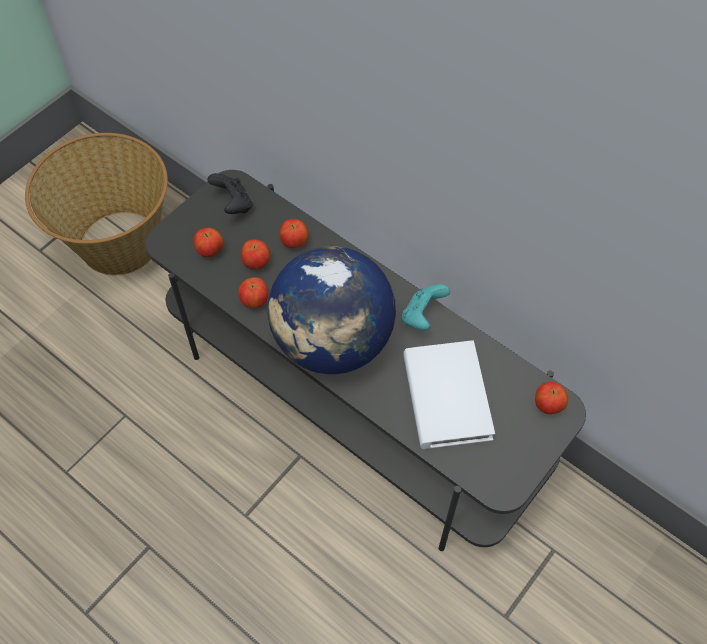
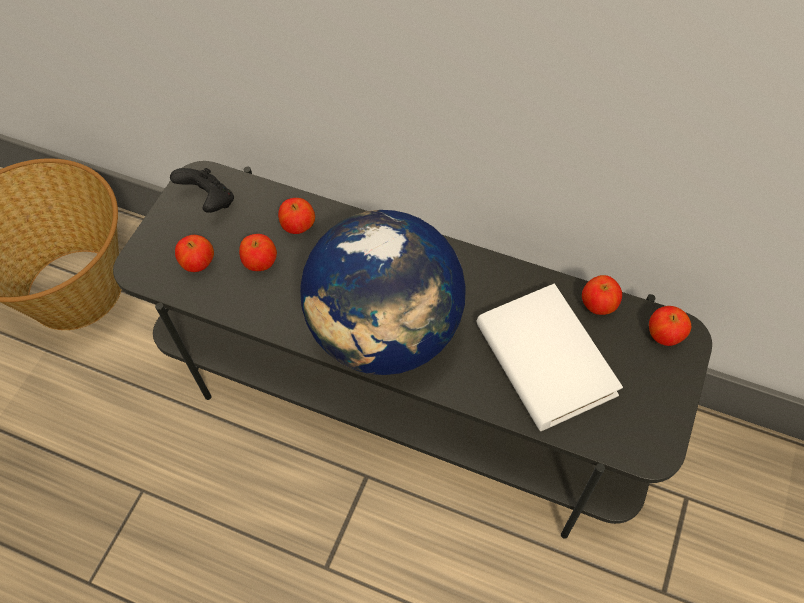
camera: 15 degrees left, 0 degrees up
apple [238,277,268,308] -> apple moved to [582,275,622,315]
turquoise game controller [402,284,450,331] -> none

